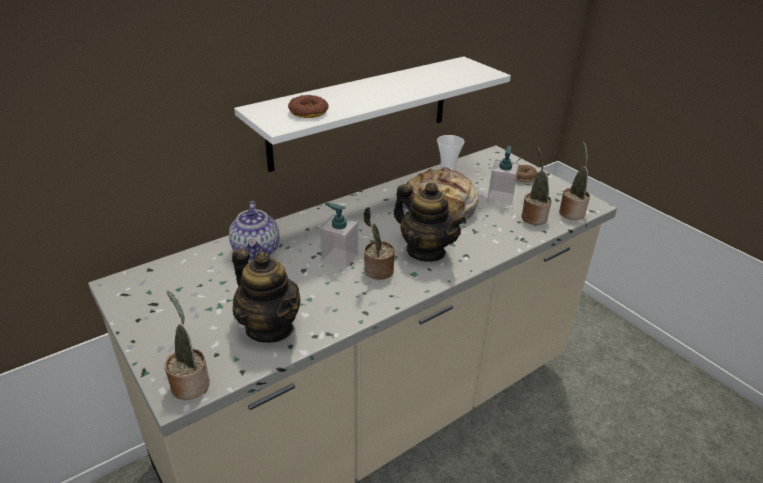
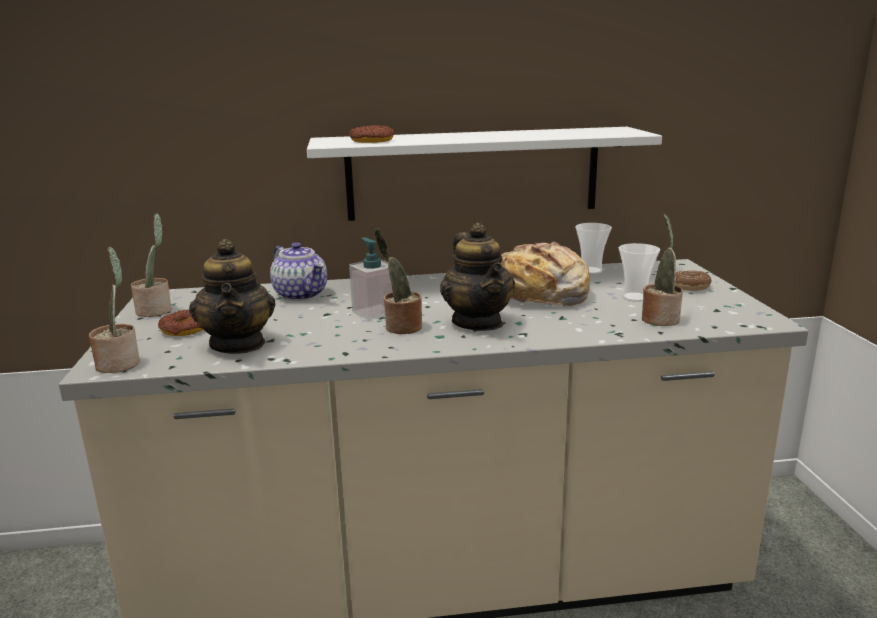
camera: 30 degrees right, 15 degrees down
teapot [229,201,279,260] -> teapot turned 60 degrees counterclockwise [270,242,327,301]
soap dispenser [487,146,519,205] -> cup [619,243,660,302]
potted plant [559,142,590,220] -> potted plant moved to [131,213,172,317]
none -> donut [158,310,203,336]

